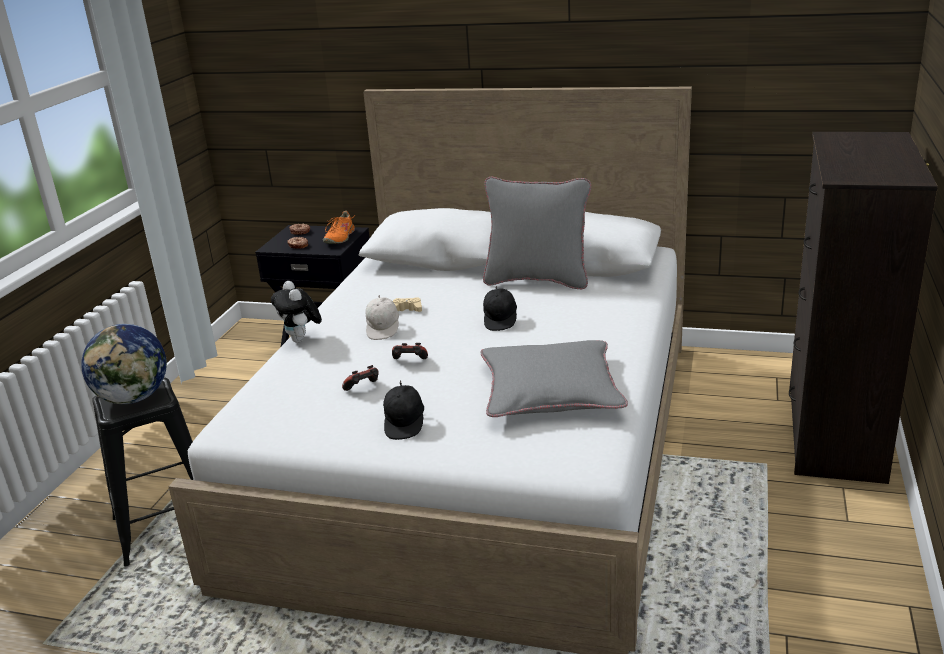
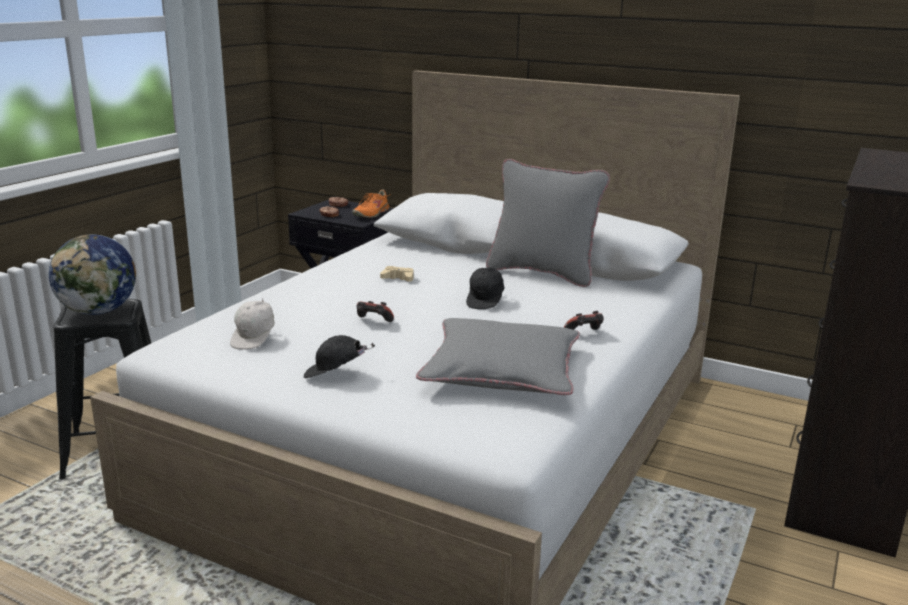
camera: 10 degrees right, 5 degrees down
plush toy [271,281,322,343] -> none
game controller [342,365,379,391] -> game controller moved to [564,311,604,330]
white cap [365,295,399,340] -> white cap moved to [230,298,275,350]
black cap [383,380,424,440] -> black cap turned 75 degrees clockwise [304,335,375,378]

